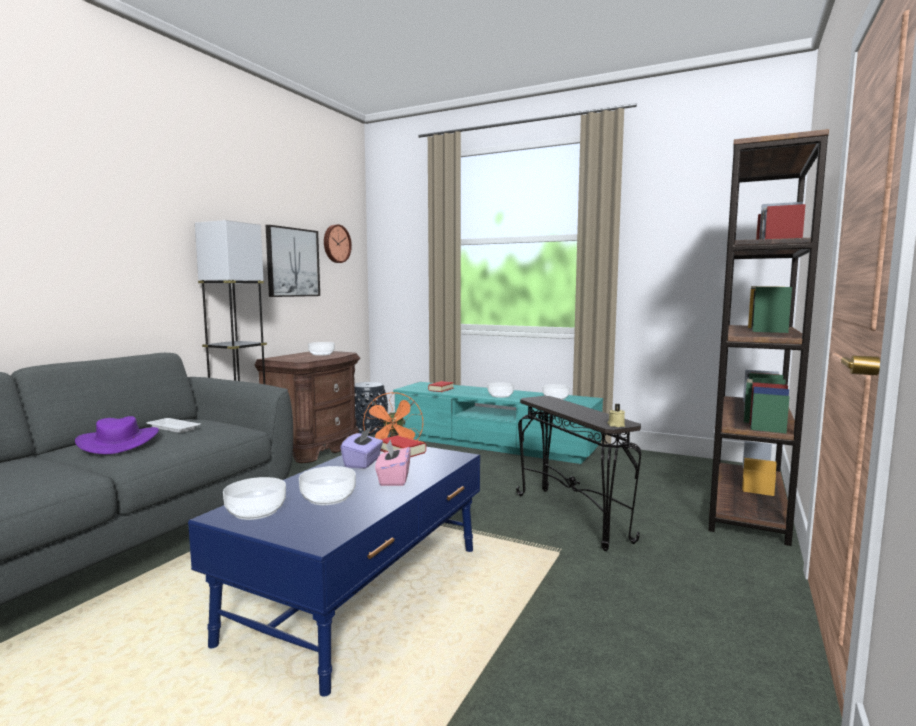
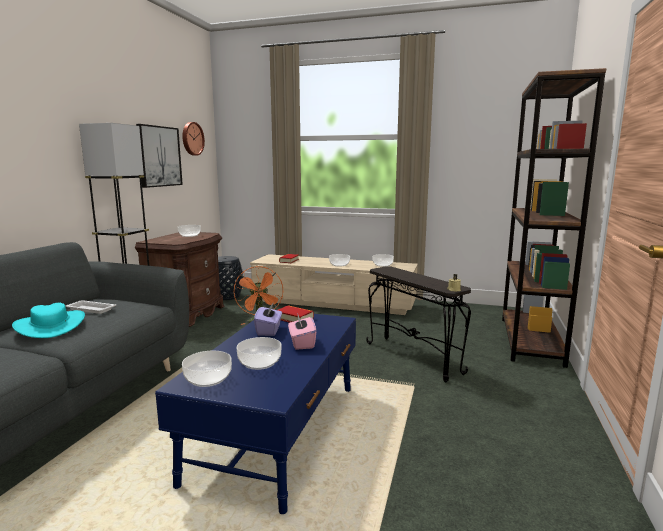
camera: 10 degrees left, 5 degrees up
purple hat [75,416,159,454] -> turquoise hat [12,303,85,338]
turquoise tv stand [393,382,603,464] -> beige tv stand [250,254,418,315]

